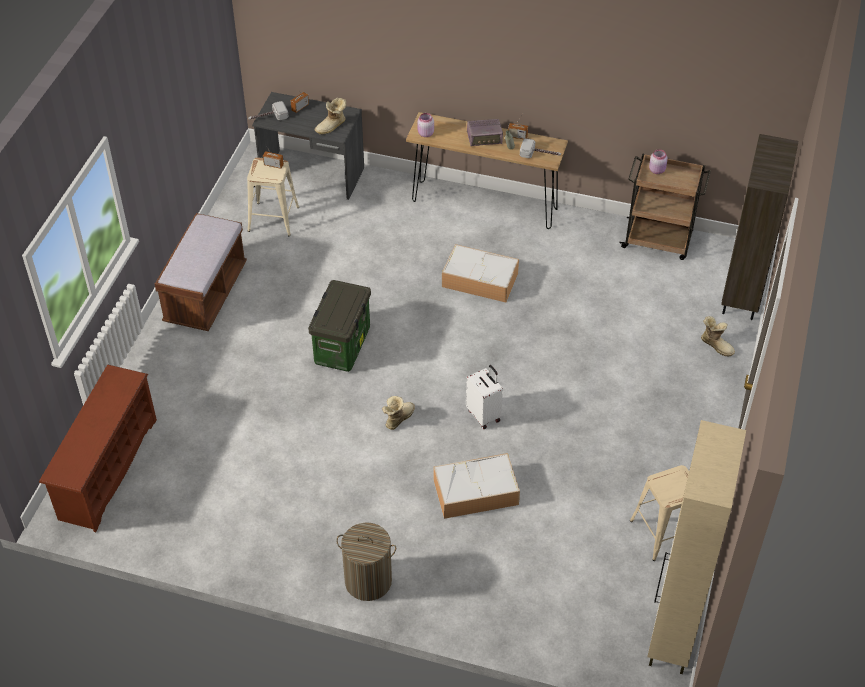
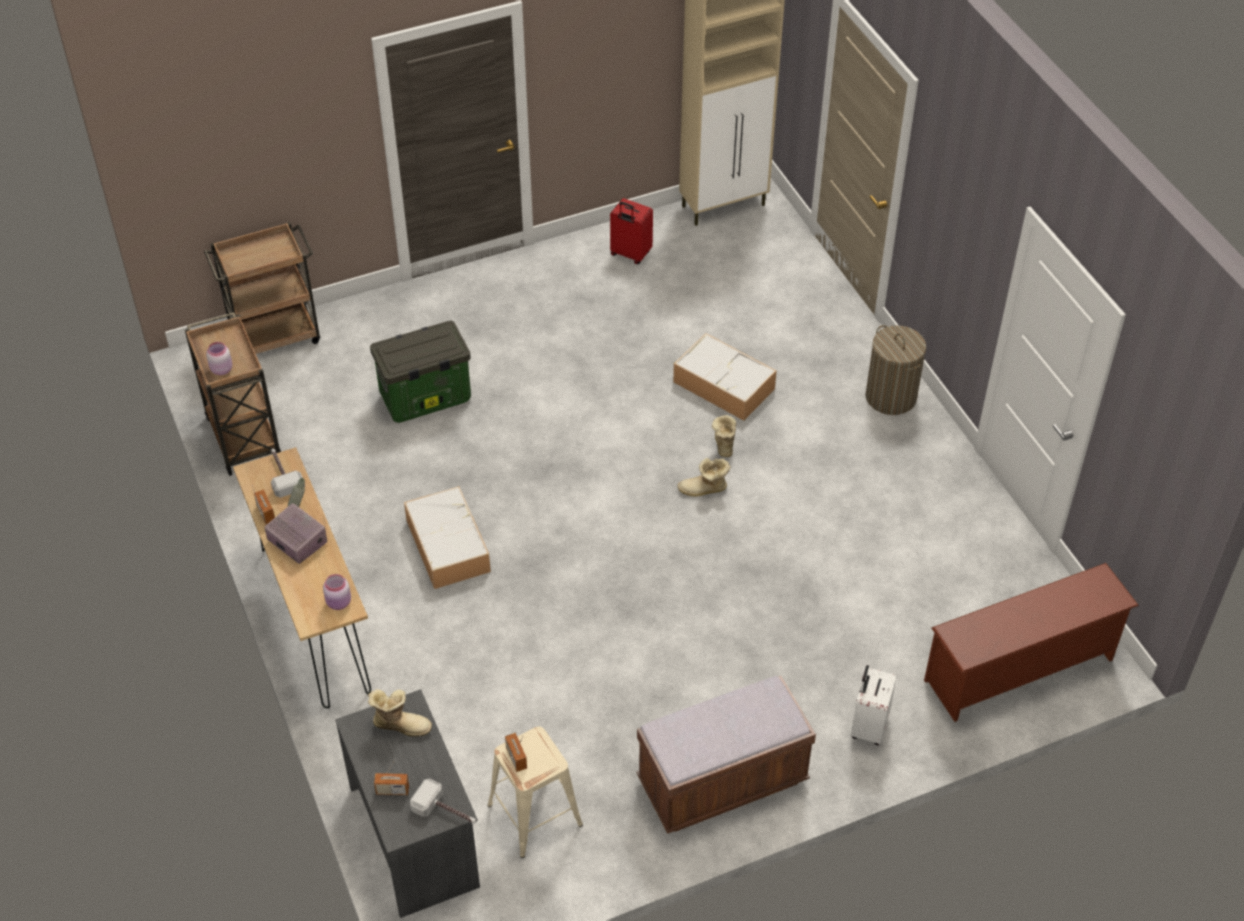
camera: 130 degrees left, 0 degrees up
storage box [308,280,371,372] -> storage box moved to [370,321,471,423]
white suitcase [466,365,503,429] -> white suitcase moved to [850,665,897,745]
beige stool [630,465,689,561] -> red suitcase [610,198,653,264]
boot [701,316,735,357] -> boot moved to [712,415,736,457]
brown bookcase [721,134,798,320] -> brown cart [204,222,320,354]

